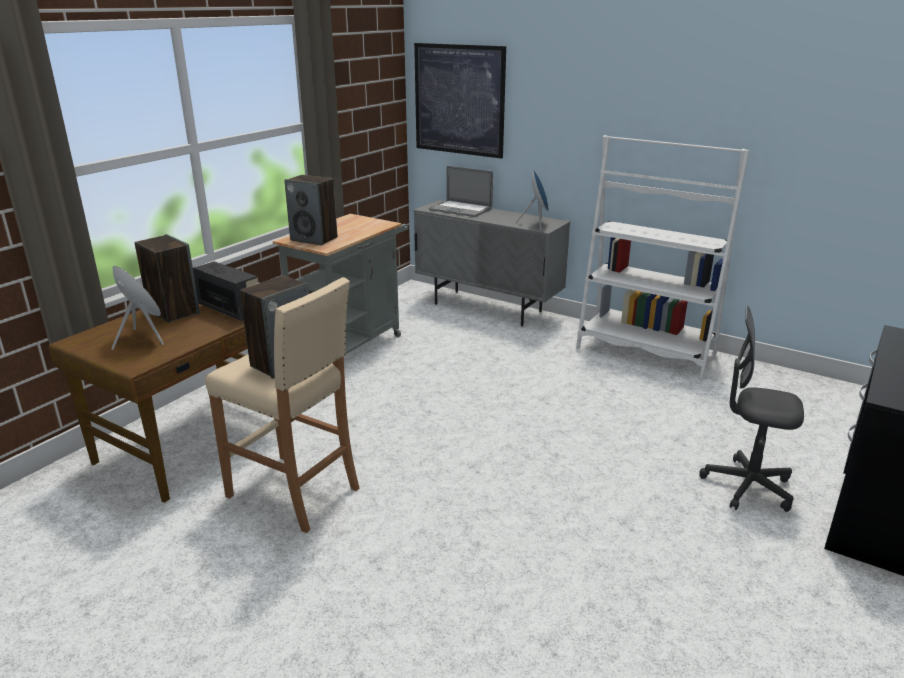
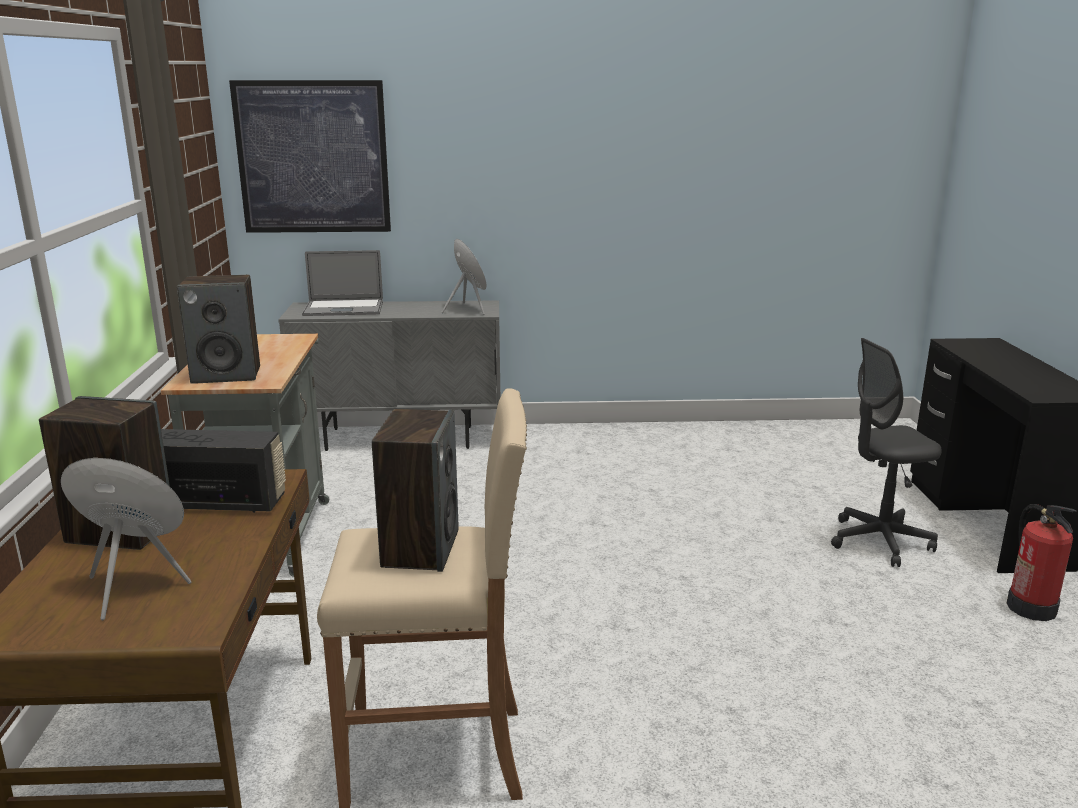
camera: 35 degrees left, 5 degrees down
white bookcase [576,135,750,380] -> none
none -> fire extinguisher [1007,504,1077,621]

